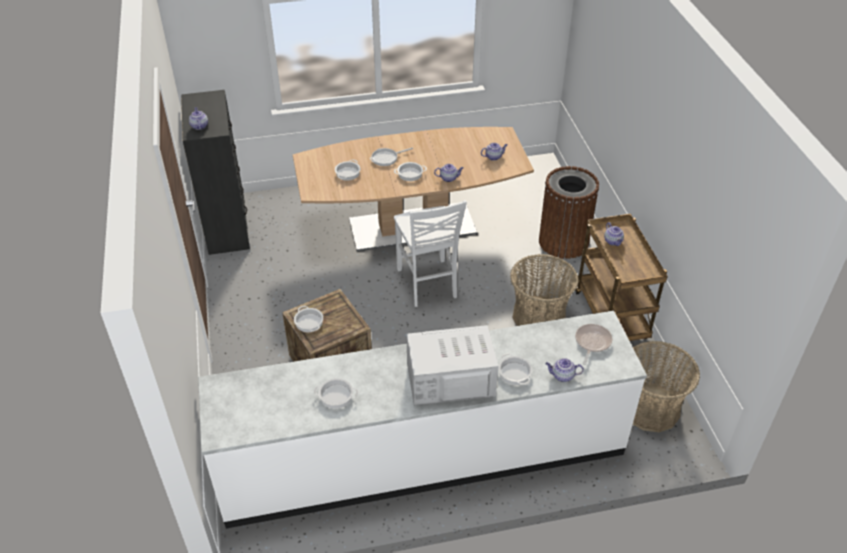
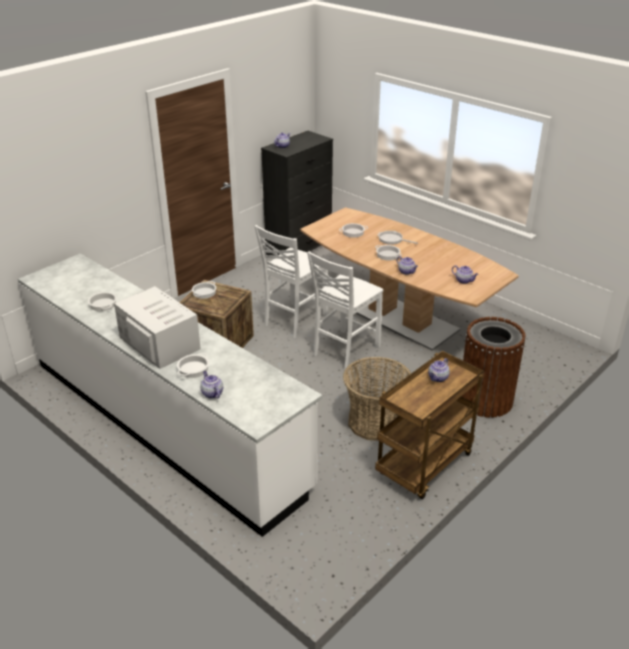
camera: 55 degrees right, 10 degrees down
frying pan [575,324,612,365] -> none
basket [633,341,700,432] -> none
none -> white chair [254,225,328,339]

